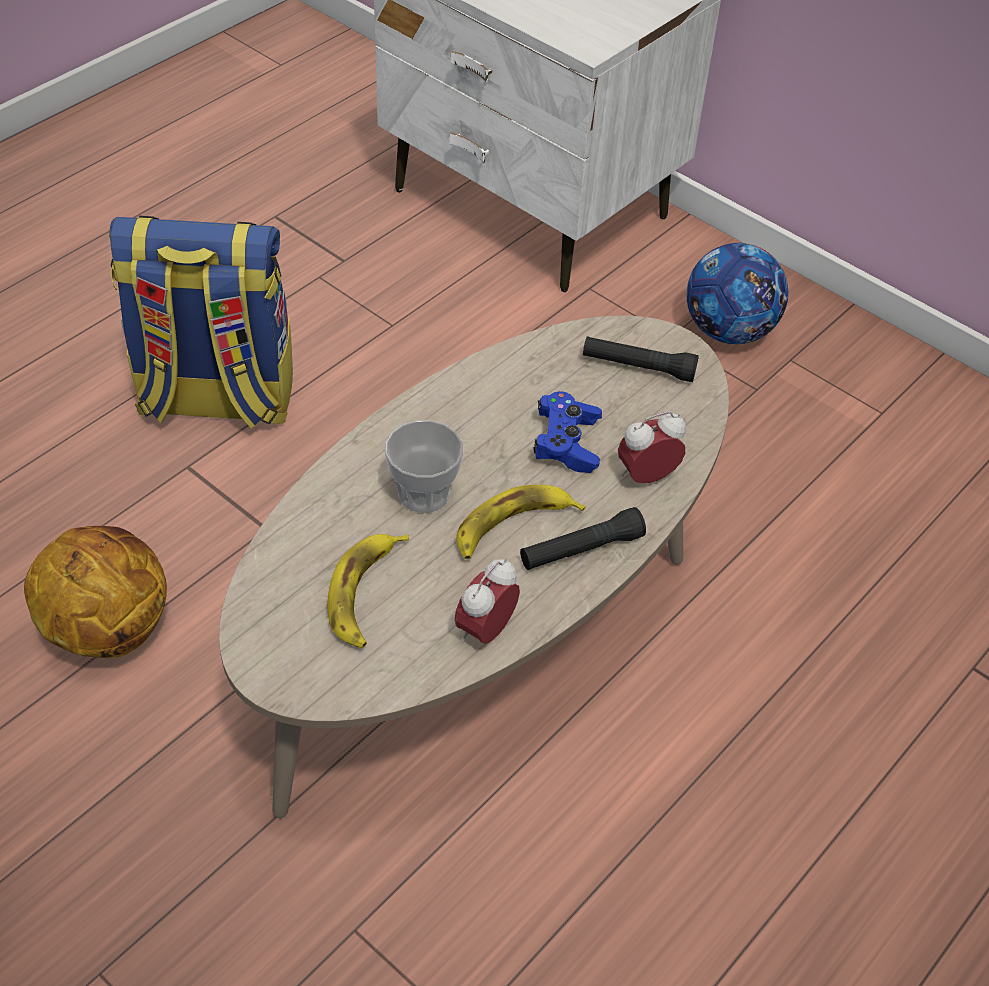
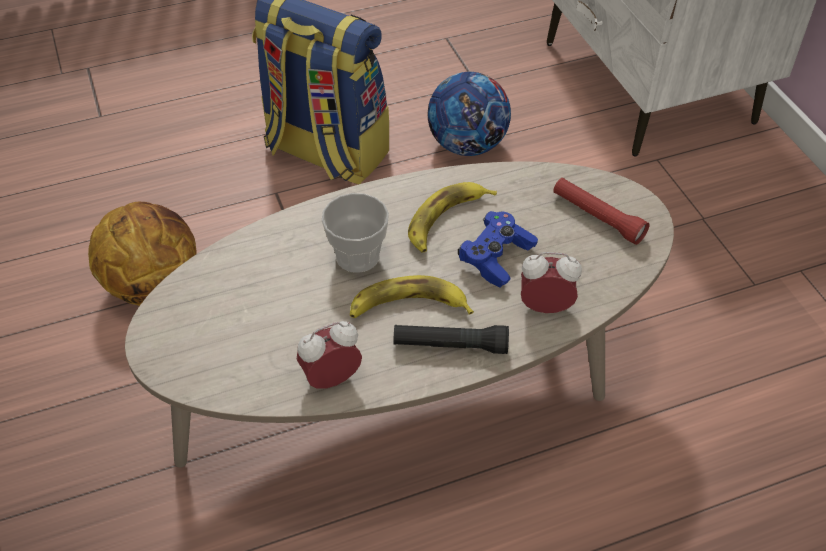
camera: 30 degrees right, 0 degrees up
banana [327,534,409,648] -> banana moved to [408,182,497,253]
black flashlight [583,336,699,382] -> red flashlight [553,178,650,245]
football [687,243,788,344] -> football moved to [428,72,511,156]

